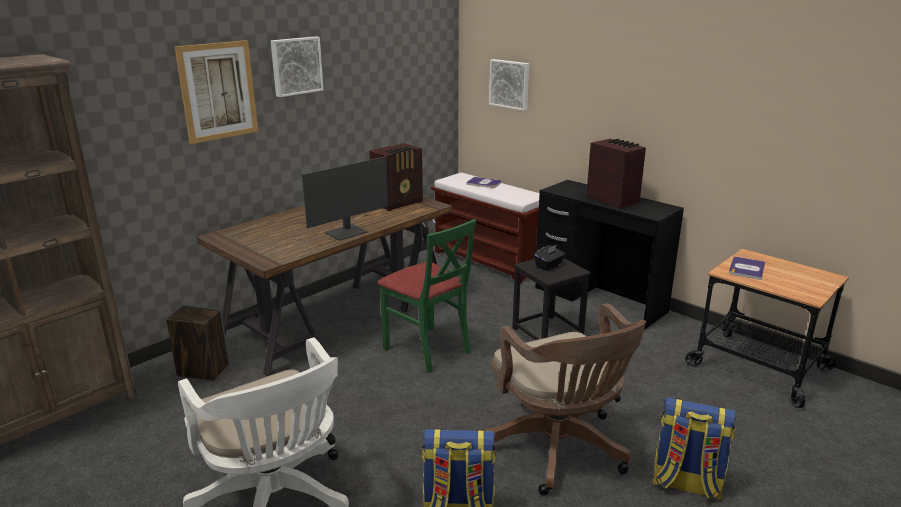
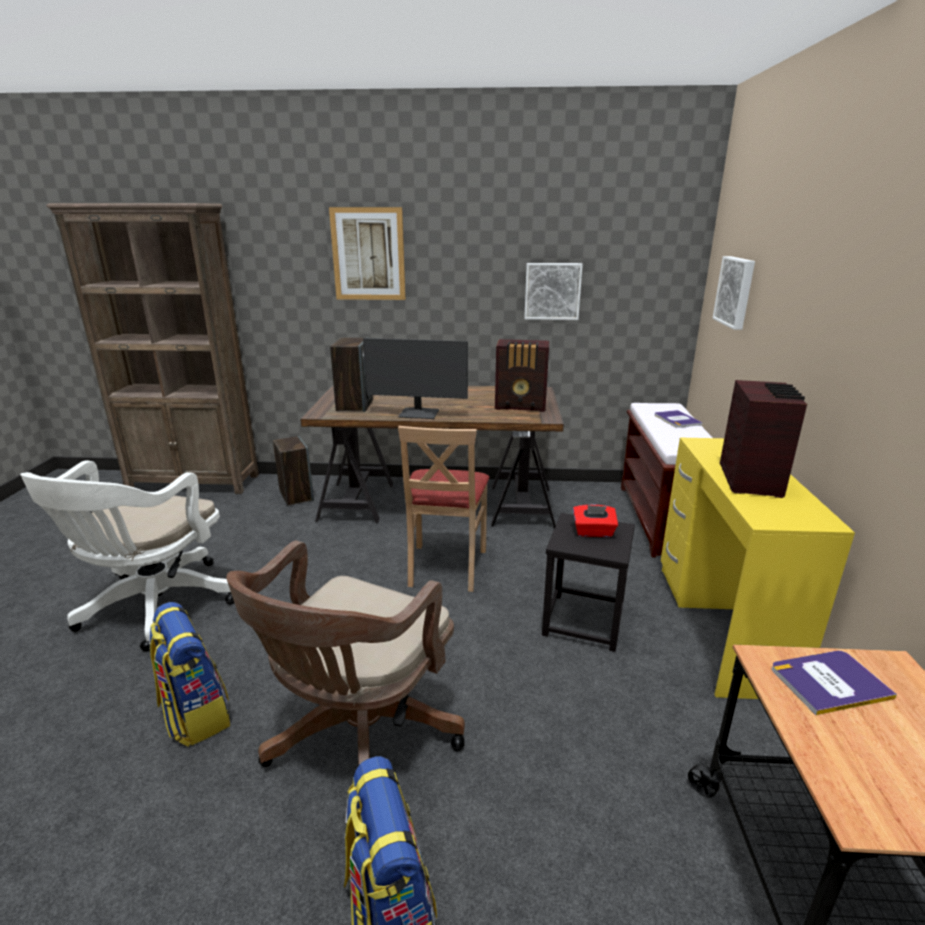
camera: 50 degrees right, 0 degrees up
picture [271,36,324,97] -> picture moved to [524,263,583,320]
green chair [378,219,476,373] -> beige chair [398,426,489,592]
black tissue box [534,245,565,271] -> red tissue box [573,505,618,537]
black desk [535,180,684,330] -> yellow desk [661,438,855,699]
none -> speaker [330,337,373,412]

